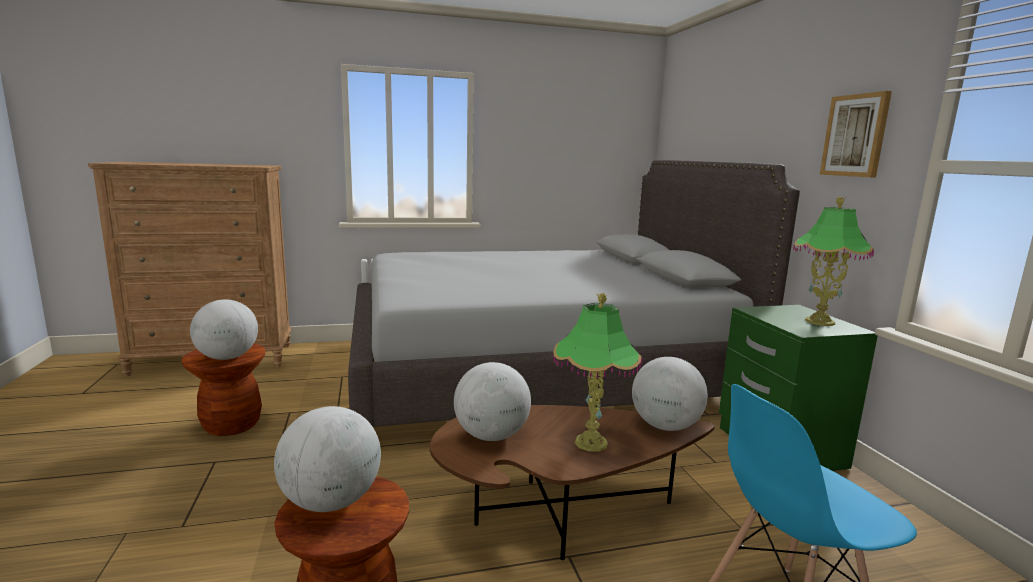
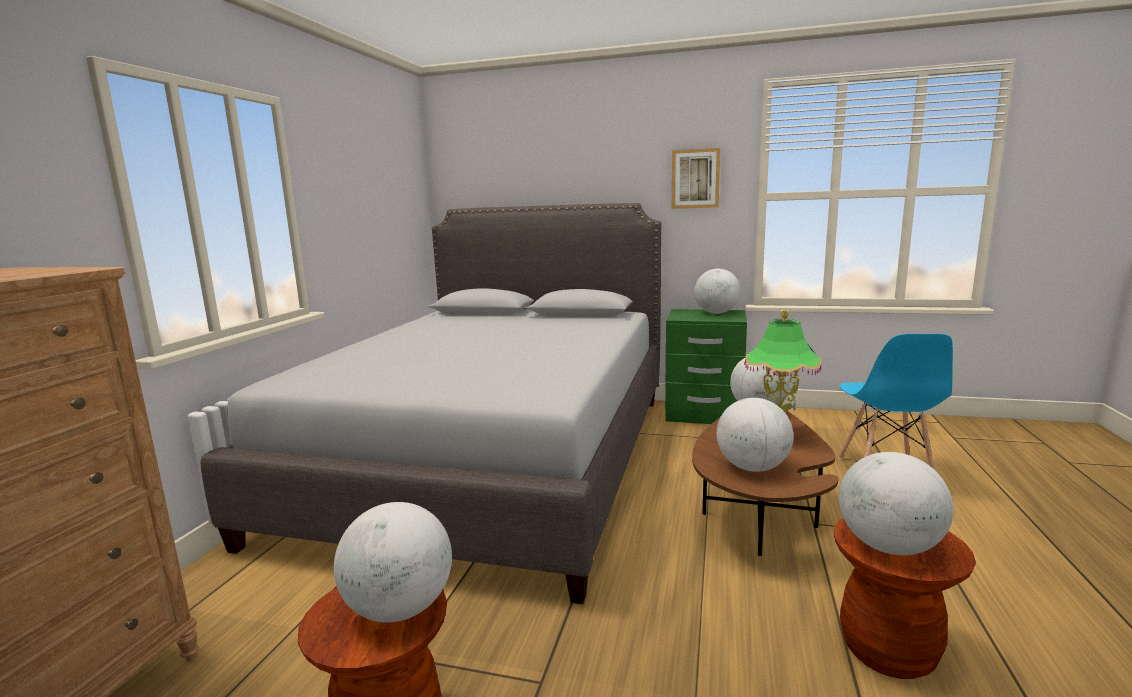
camera: 60 degrees left, 0 degrees up
table lamp [793,197,874,326] -> globe [694,269,741,314]

